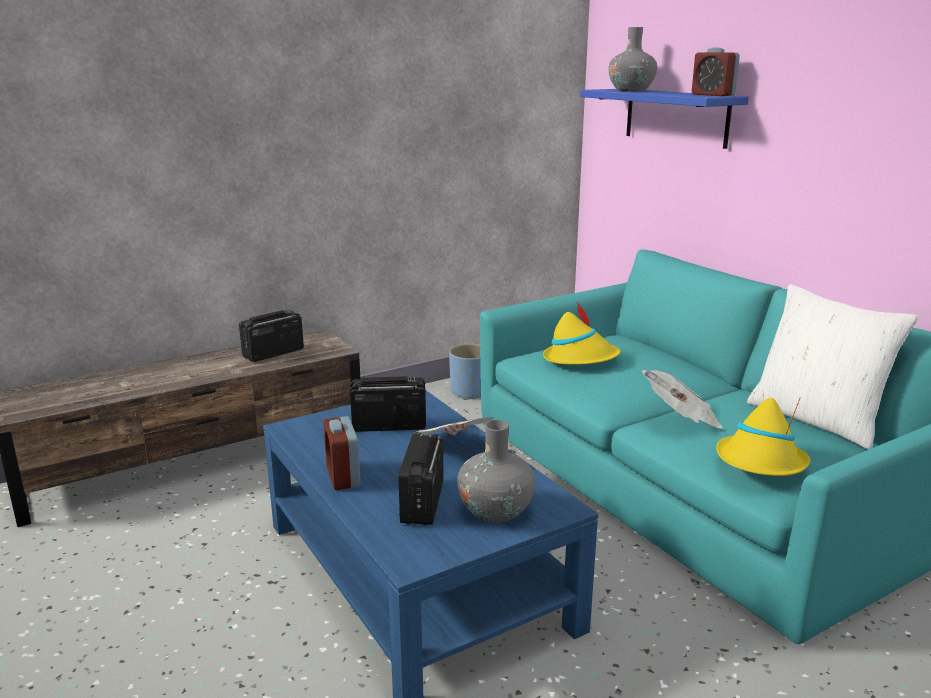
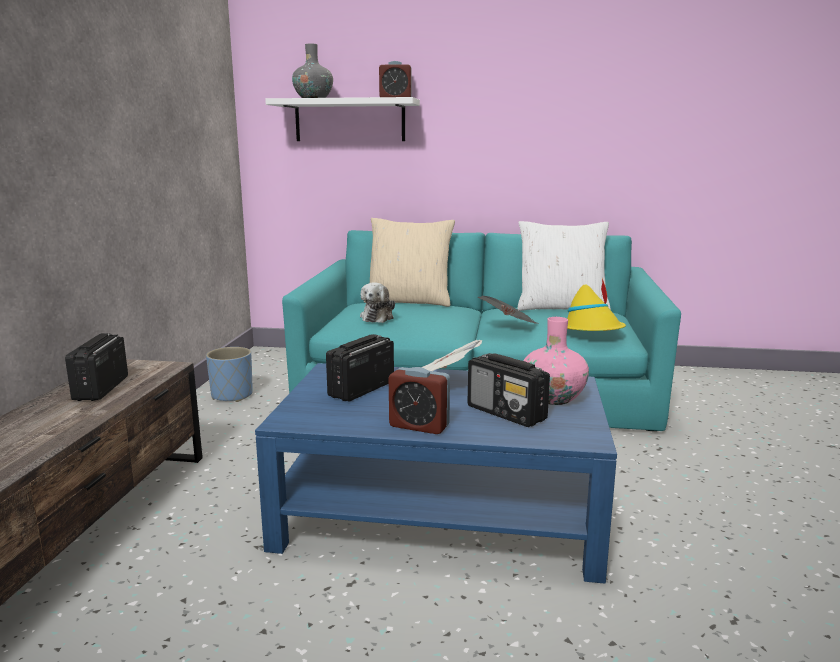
camera: 50 degrees left, 5 degrees down
grey vase [457,420,535,523] -> pink vase [524,317,589,405]
yellow hat [543,302,620,365] -> plush toy [360,282,395,323]
blue shelf [580,89,749,149] -> white shelf [265,97,420,141]
none -> beige pillow [364,218,455,307]

